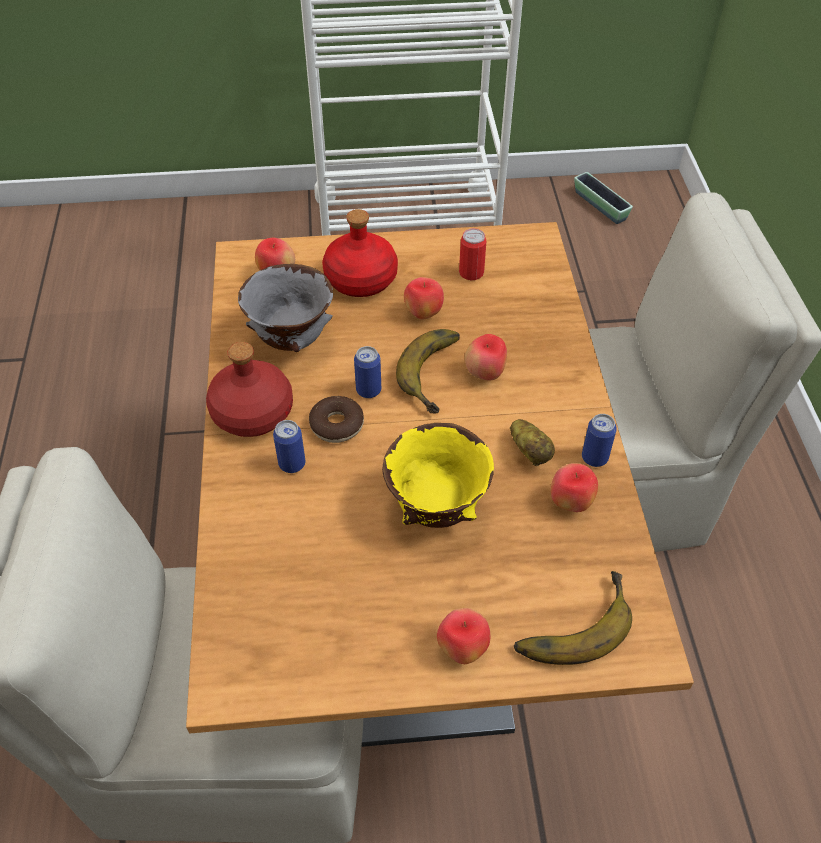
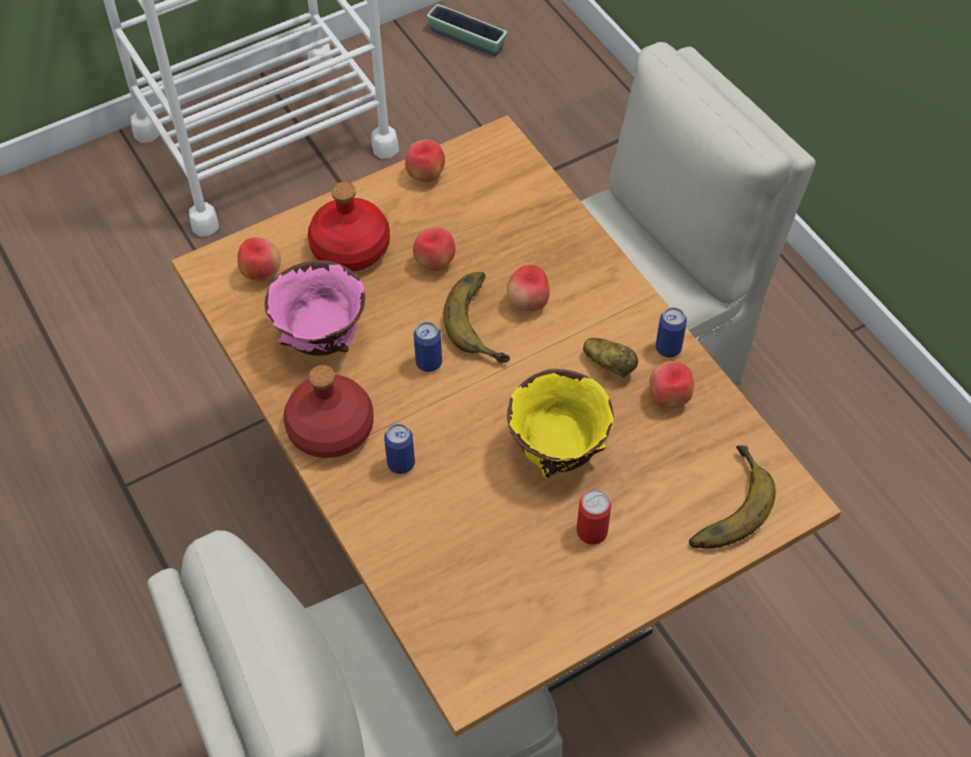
camera: 25 degrees left, 5 degrees up
grey bowl [238,264,333,352] -> pink bowl [265,260,365,356]
donut [309,396,364,443] -> none
apple [437,608,490,664] -> apple moved to [405,140,445,182]
can [459,228,486,280] -> can moved to [576,490,611,545]

